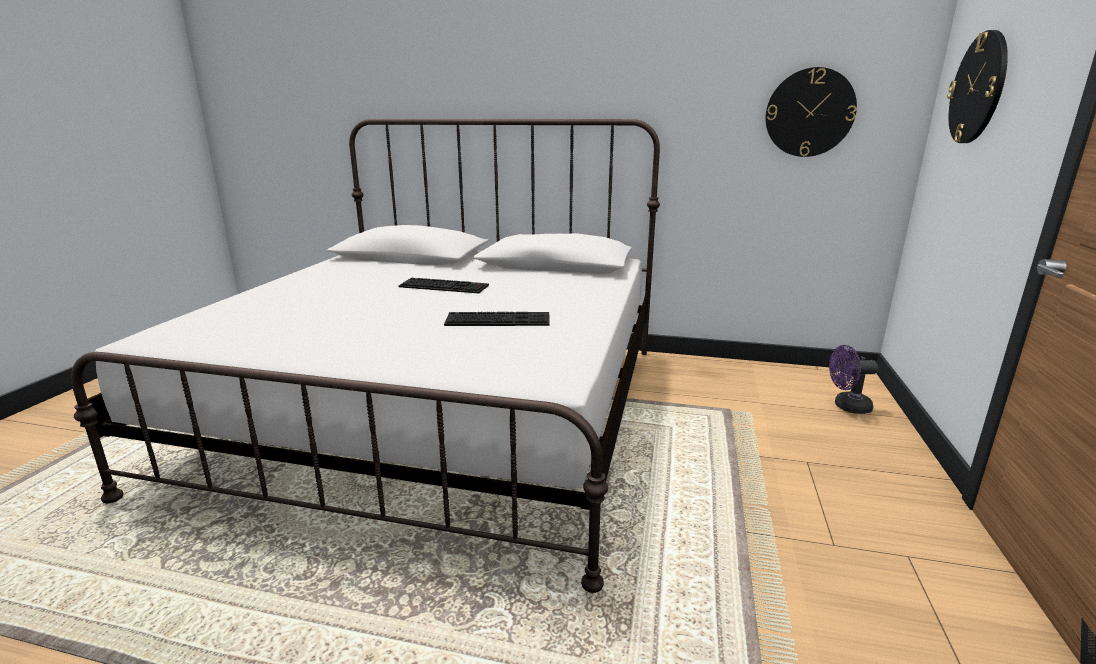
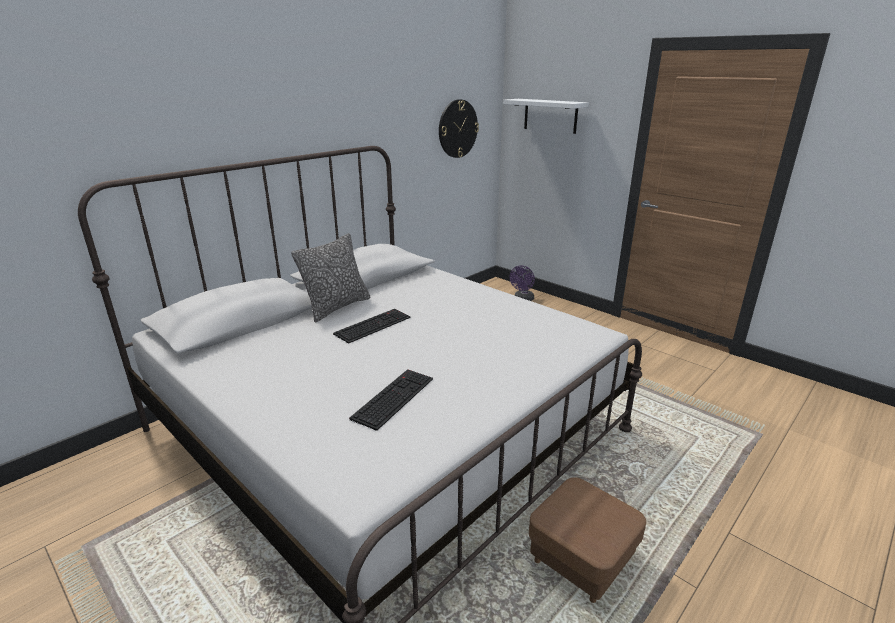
camera: 60 degrees left, 5 degrees up
keyboard [444,312,550,326] -> keyboard moved to [349,369,433,431]
wall clock [947,30,1008,143] -> white shelf [503,99,589,134]
none -> pillow [291,233,370,322]
none -> brown ottoman [529,478,646,603]

